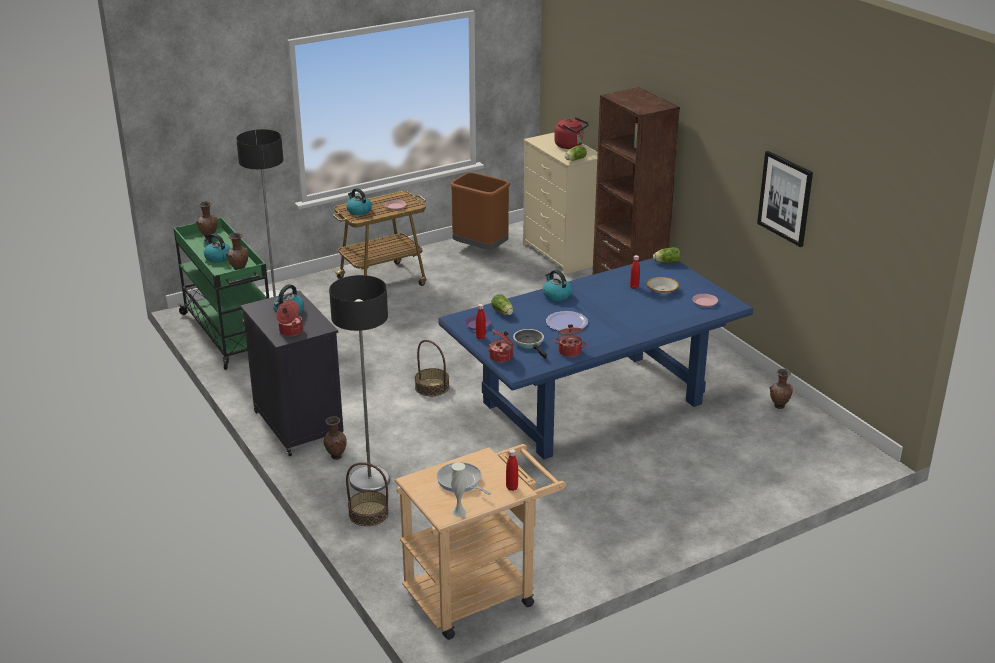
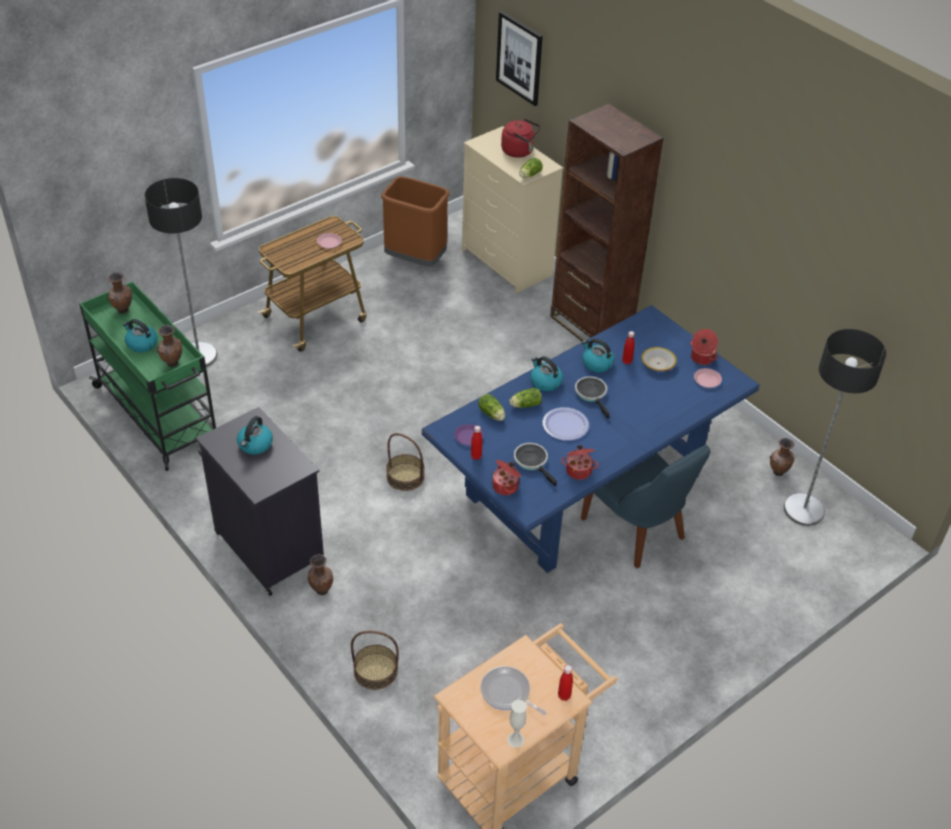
camera: 10 degrees left, 15 degrees up
cooking pot [276,300,303,336] -> cooking pot moved to [690,329,718,365]
floor lamp [329,275,390,492] -> floor lamp moved to [784,329,887,526]
kettle [347,188,372,215] -> kettle moved to [582,338,615,372]
lettuce [653,247,681,263] -> lettuce moved to [509,388,542,408]
picture [757,151,813,247] -> picture moved to [496,11,543,106]
none -> frying pan [575,376,610,419]
none -> blue chair [581,445,710,568]

